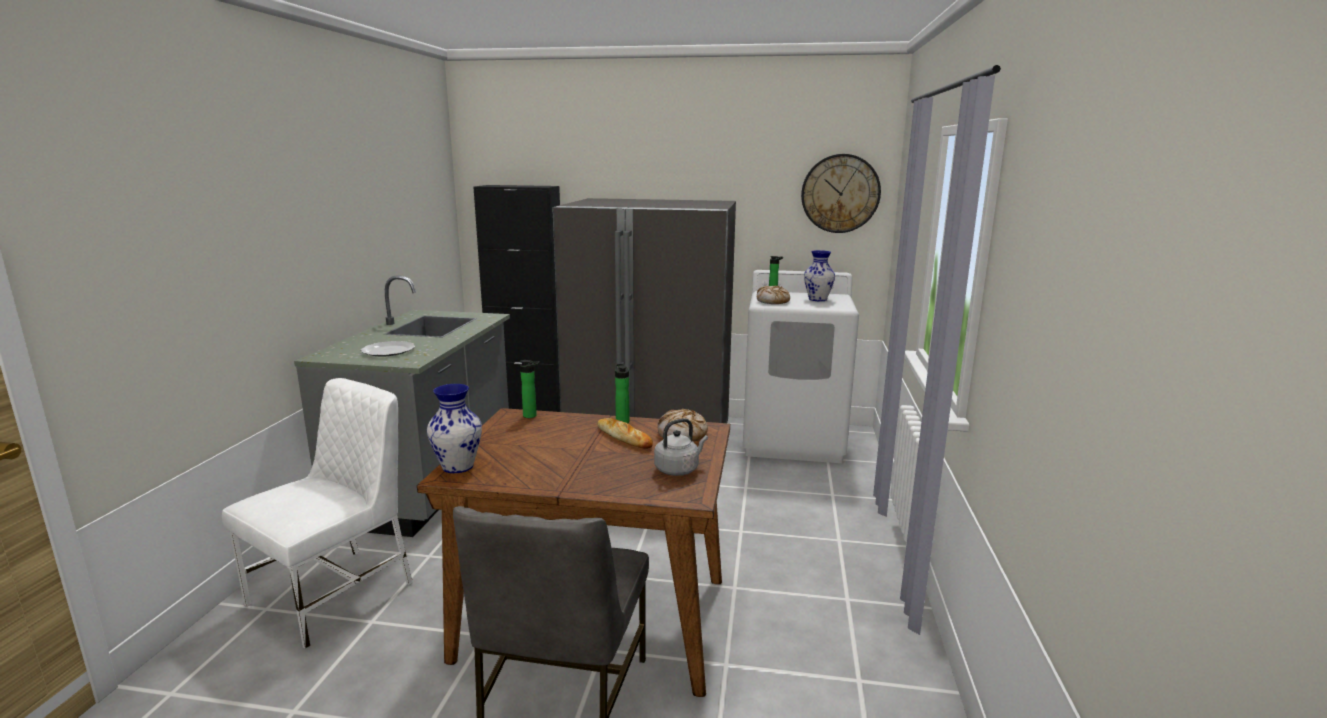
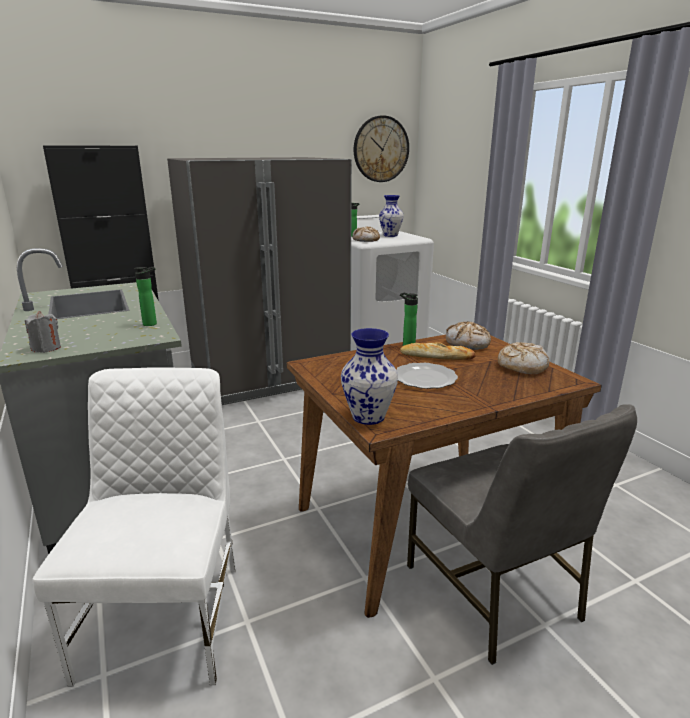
camera: 35 degrees left, 5 degrees up
plate [361,341,415,357] -> plate moved to [396,363,458,389]
bottle [520,360,540,418] -> bottle moved to [134,267,157,326]
grey kettle [654,418,708,476] -> bread [498,342,549,374]
none -> grey candle [25,311,61,353]

